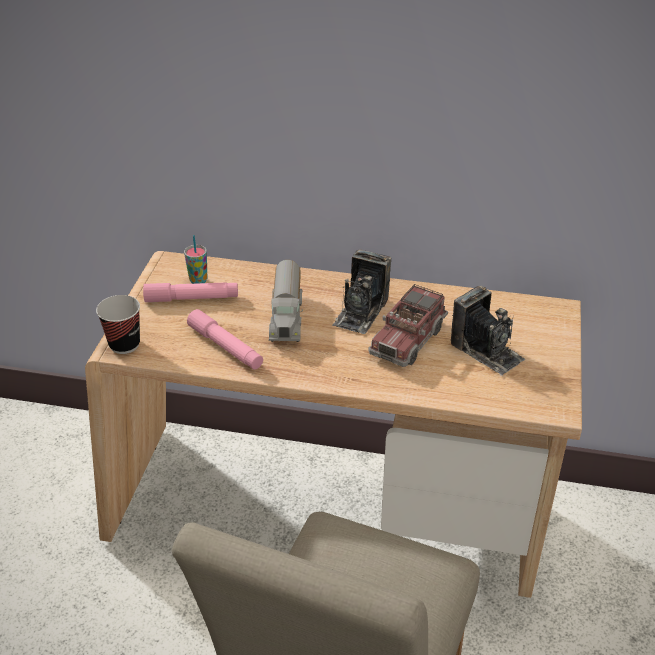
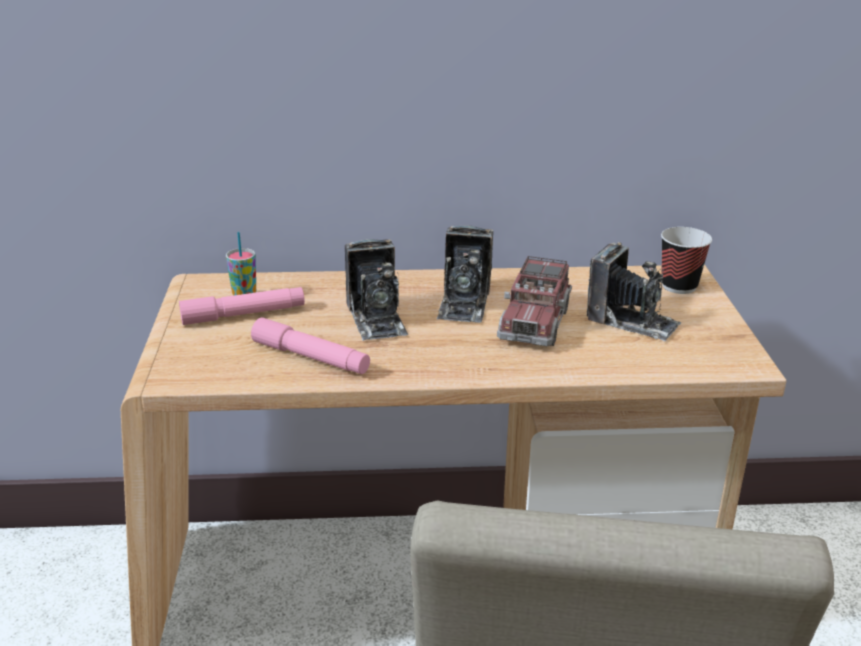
camera: 15 degrees left, 10 degrees down
cup [96,295,140,354] -> cup moved to [661,227,712,294]
toy truck [269,260,303,342] -> camera [345,239,408,341]

